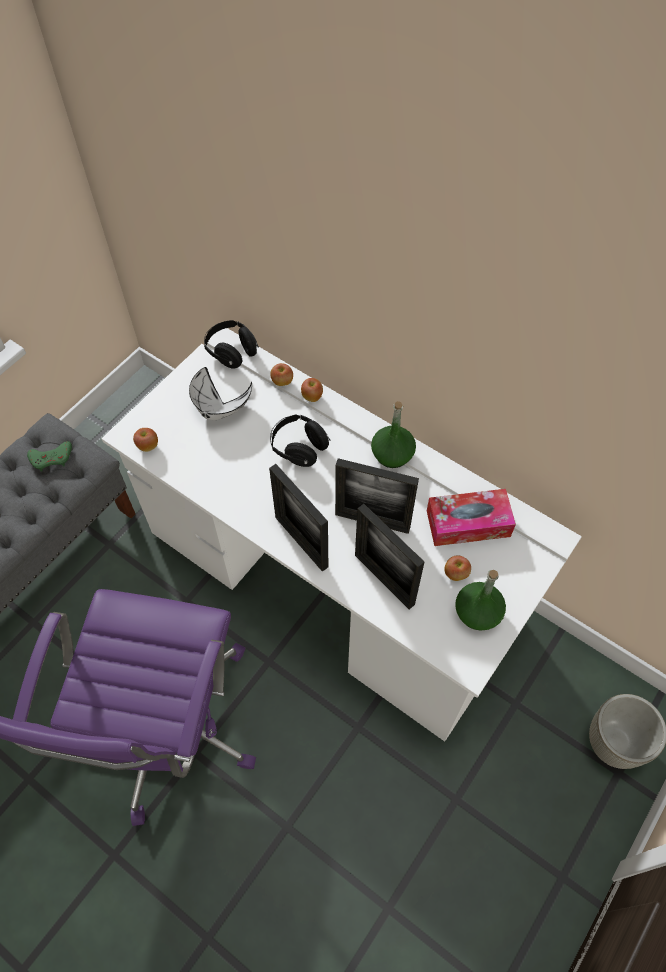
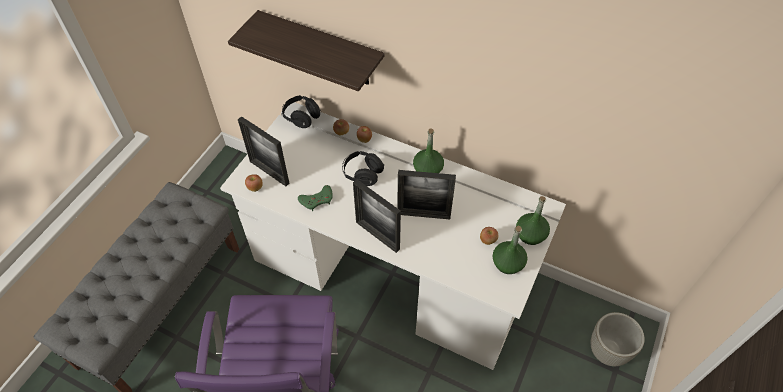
camera: 10 degrees left, 5 degrees down
green game controller [27,441,72,472] -> green game controller moved to [298,185,333,211]
white bowl [189,367,252,420] -> none
picture frame [355,504,424,610] -> picture frame moved to [238,116,289,186]
tissue box [427,489,516,546] -> none
none -> shelf [228,10,385,92]
none -> green bottle [516,196,550,245]

